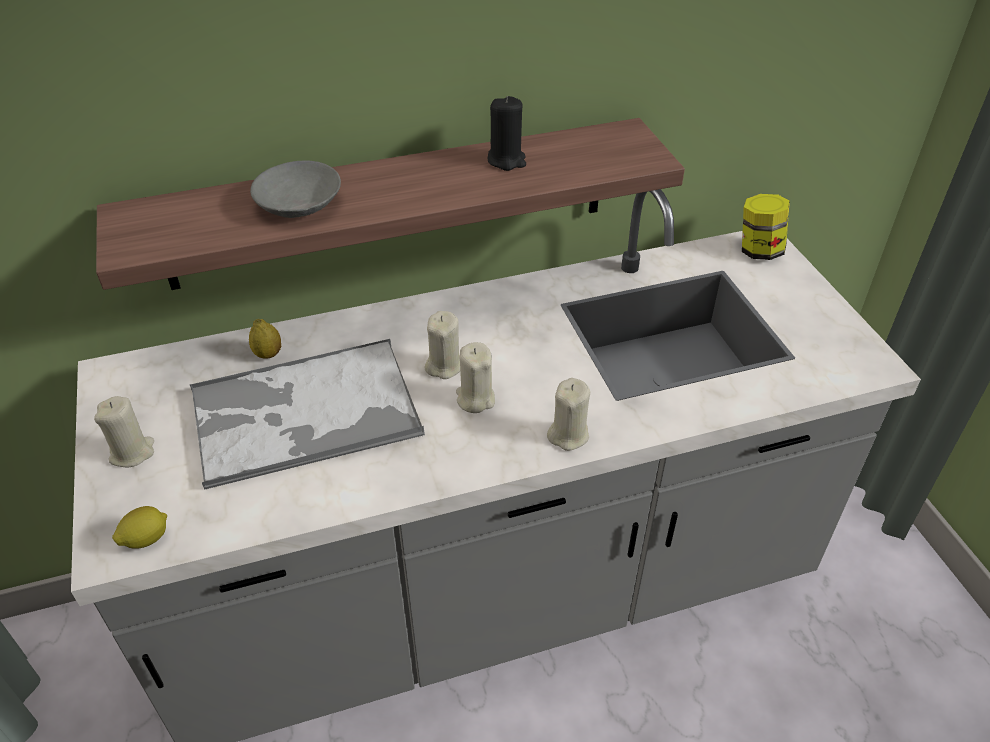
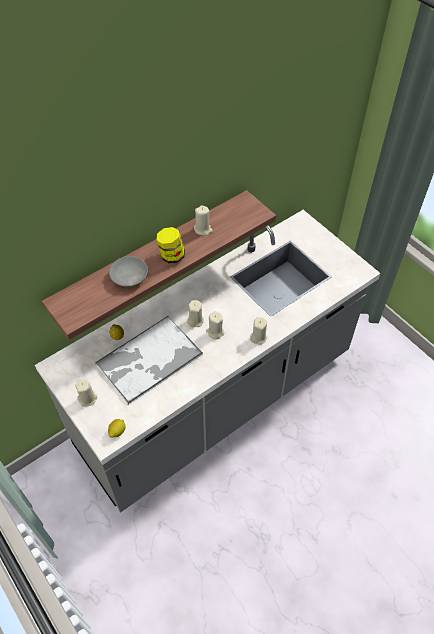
camera: 20 degrees left, 10 degrees up
black candle [488,96,526,171] -> beige candle [194,206,213,236]
jar [742,194,790,260] -> jar moved to [156,227,185,263]

